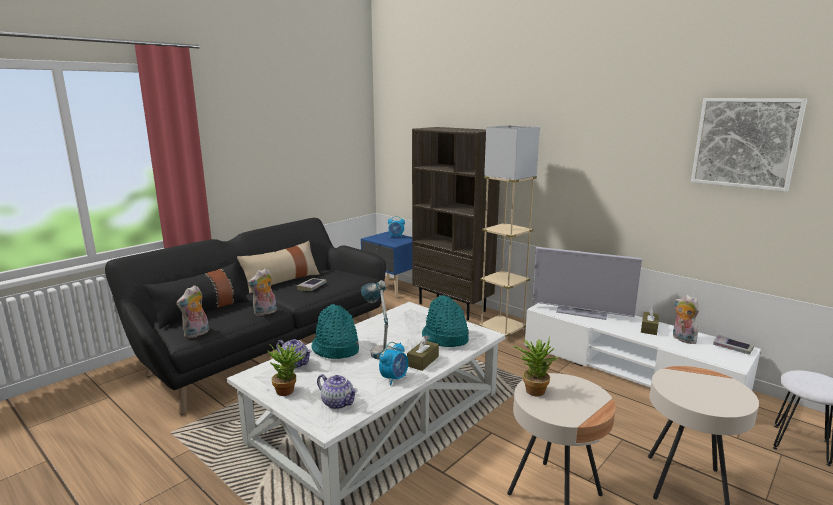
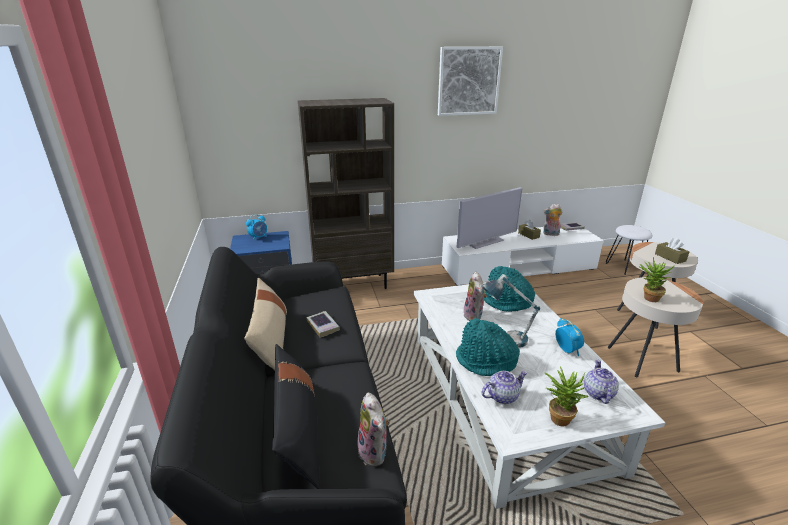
camera: 55 degrees left, 10 degrees up
plush toy [247,268,277,316] -> plush toy moved to [464,272,487,321]
teapot [317,374,358,409] -> teapot turned 60 degrees counterclockwise [584,359,619,404]
brown tissue box [407,335,439,371] -> brown tissue box moved to [655,238,689,264]
beige floor lamp [479,125,540,341] -> none
picture [691,98,807,192] -> picture moved to [438,47,503,116]

